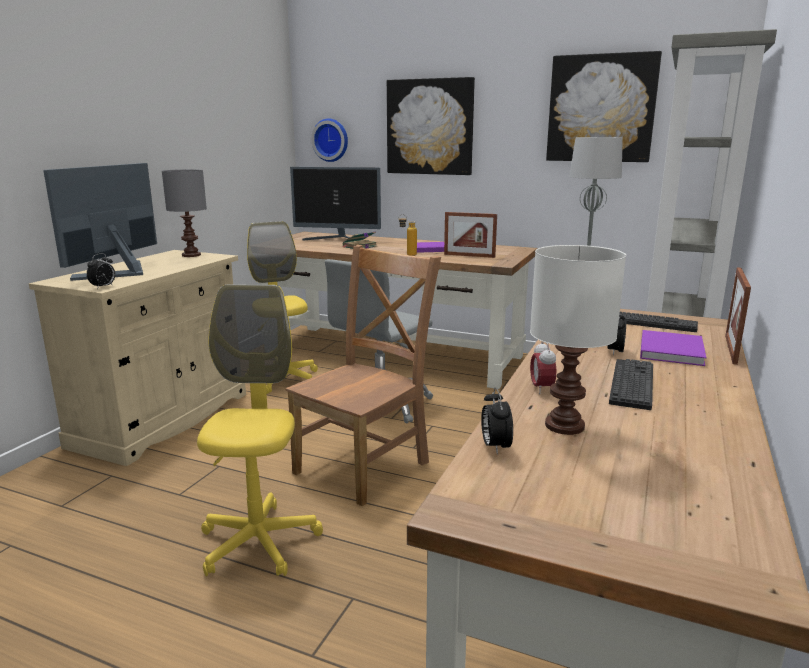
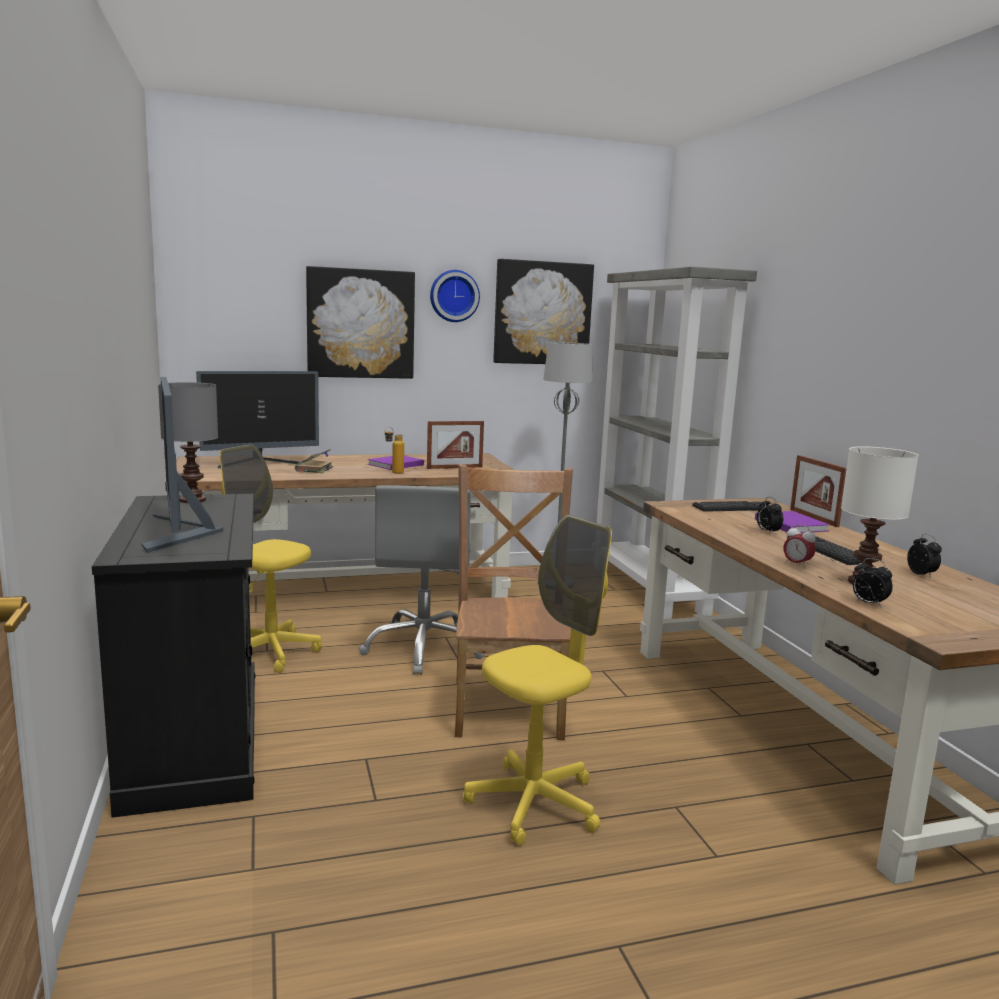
camera: 40 degrees left, 5 degrees down
beige cabinet [29,250,246,466] -> black cabinet [92,494,256,818]
alarm clock [87,253,115,289] -> alarm clock moved to [907,534,942,578]
yellow office chair [197,285,323,576] -> yellow office chair turned 90 degrees clockwise [463,515,612,846]
wall clock [311,119,348,162] -> wall clock moved to [430,270,480,322]

